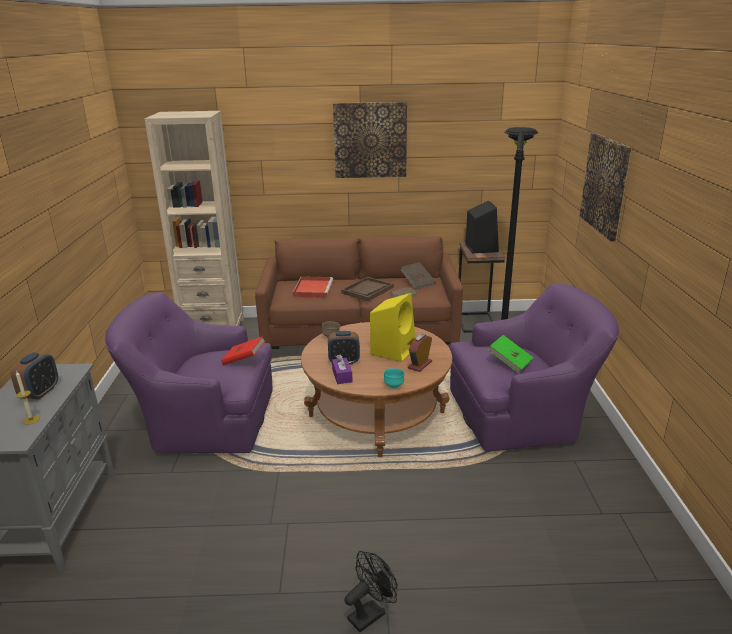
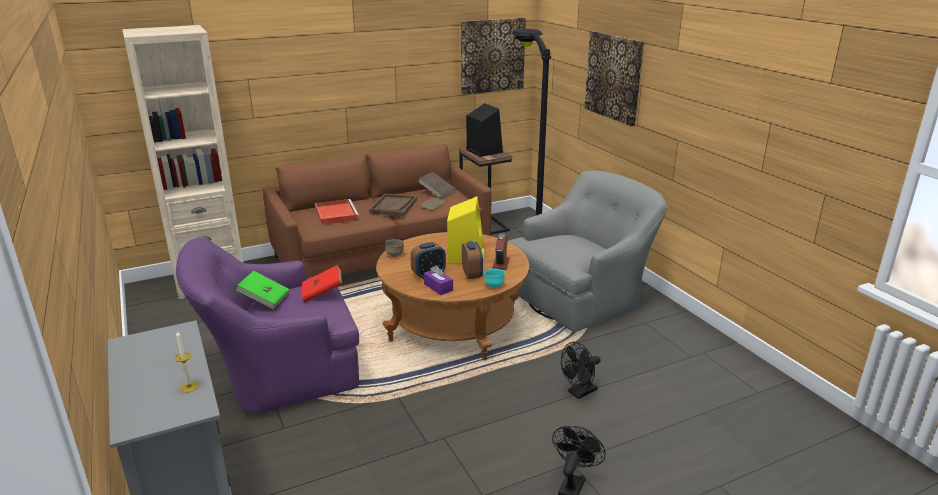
camera: 25 degrees left, 0 degrees up
alarm clock [11,352,58,400] -> alarm clock moved to [462,241,483,279]
picture [333,102,407,178] -> picture moved to [461,18,526,95]
purple armchair [449,283,619,452] -> grey armchair [507,171,668,332]
green book [488,335,534,373] -> green book moved to [236,271,290,309]
none -> black fan [561,342,601,399]

